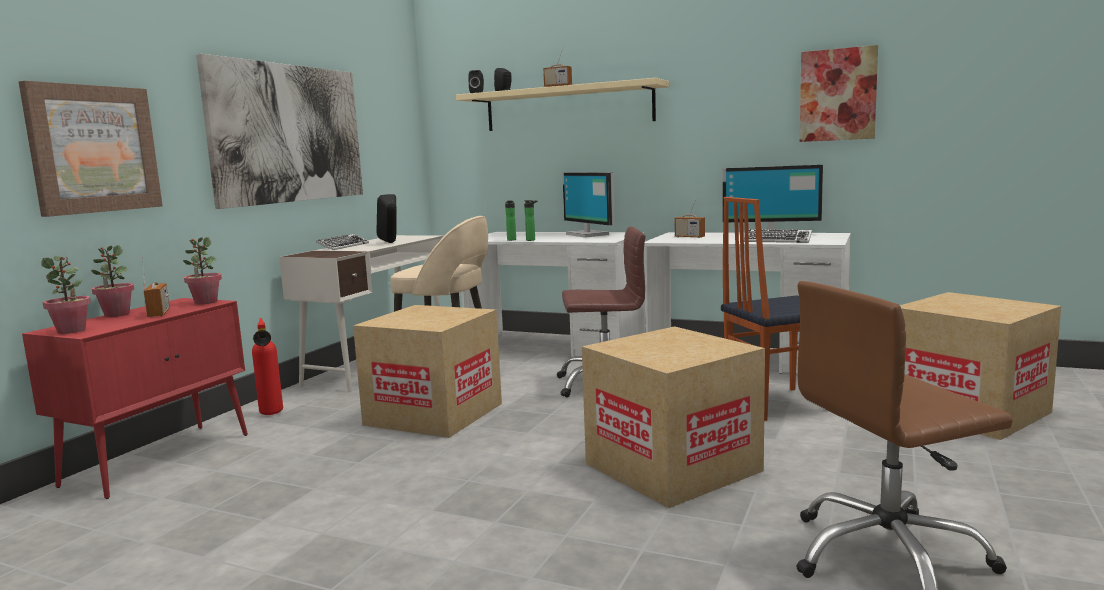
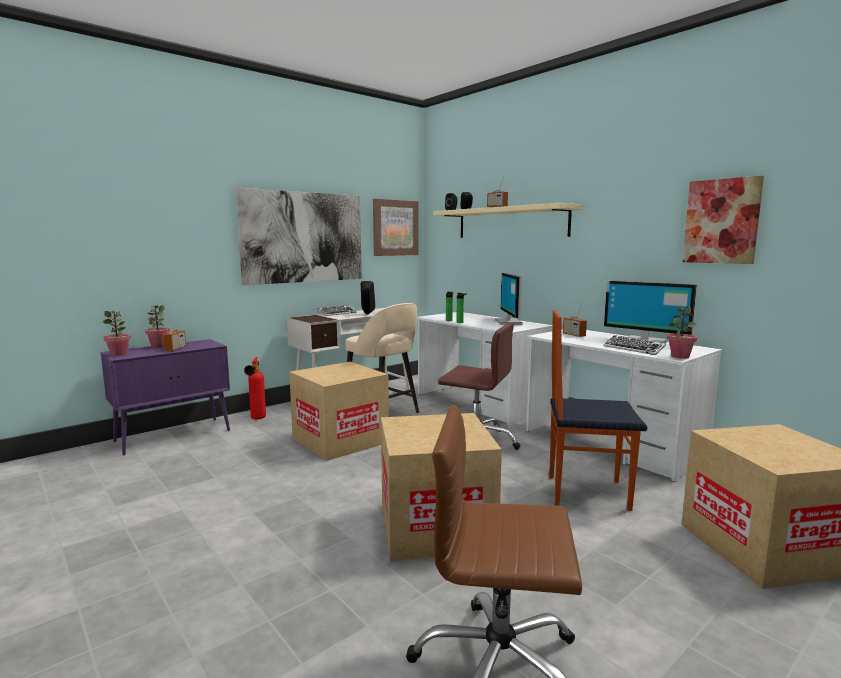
camera: 25 degrees right, 0 degrees up
picture [19,81,163,217] -> picture moved to [373,199,419,256]
red cabinet [22,298,248,499] -> purple cabinet [101,339,230,455]
potted plant [183,237,222,305] -> potted plant moved to [667,306,697,359]

